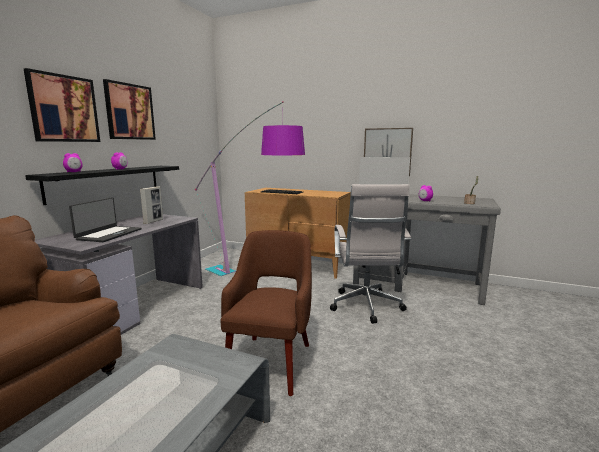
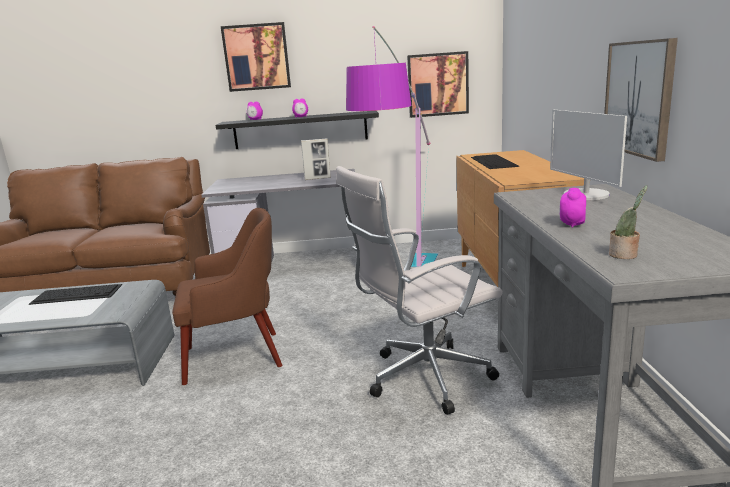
camera: 65 degrees right, 5 degrees up
laptop [69,197,142,242] -> none
picture [103,79,156,140] -> picture moved to [407,51,469,118]
none -> keyboard [29,284,122,305]

